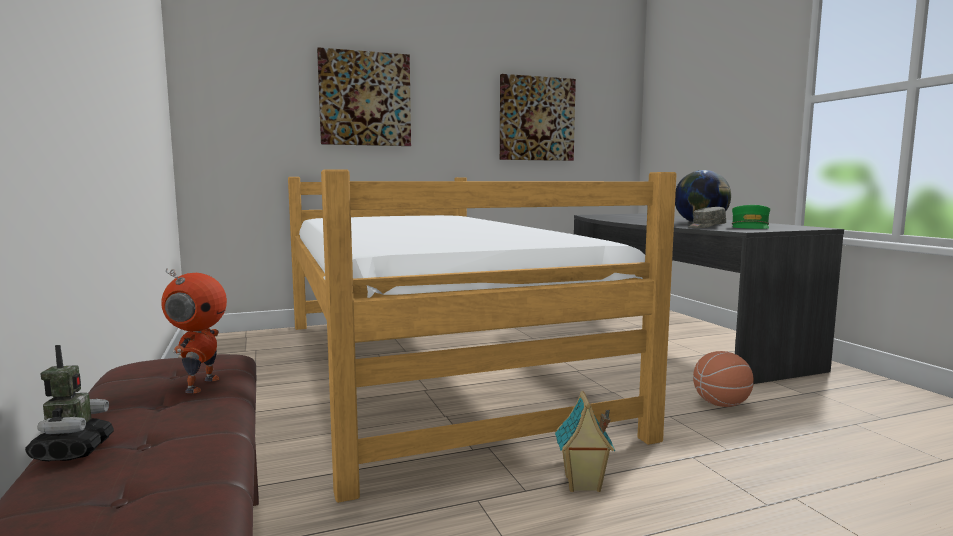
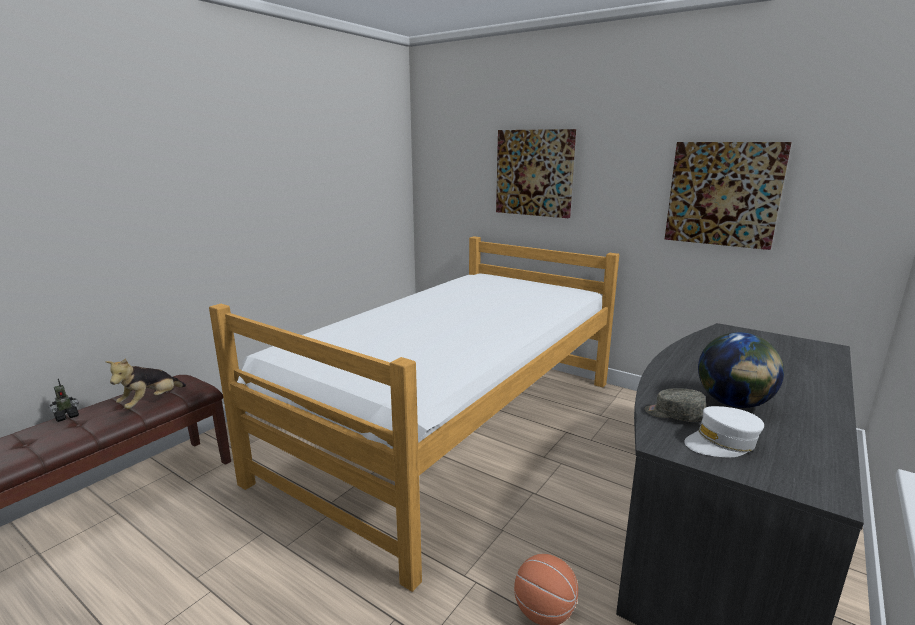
camera: 55 degrees right, 10 degrees up
toy robot [161,268,227,393] -> plush toy [105,358,186,409]
toy house [555,391,615,492] -> none
green cap [732,205,770,229] -> white cap [684,406,764,457]

